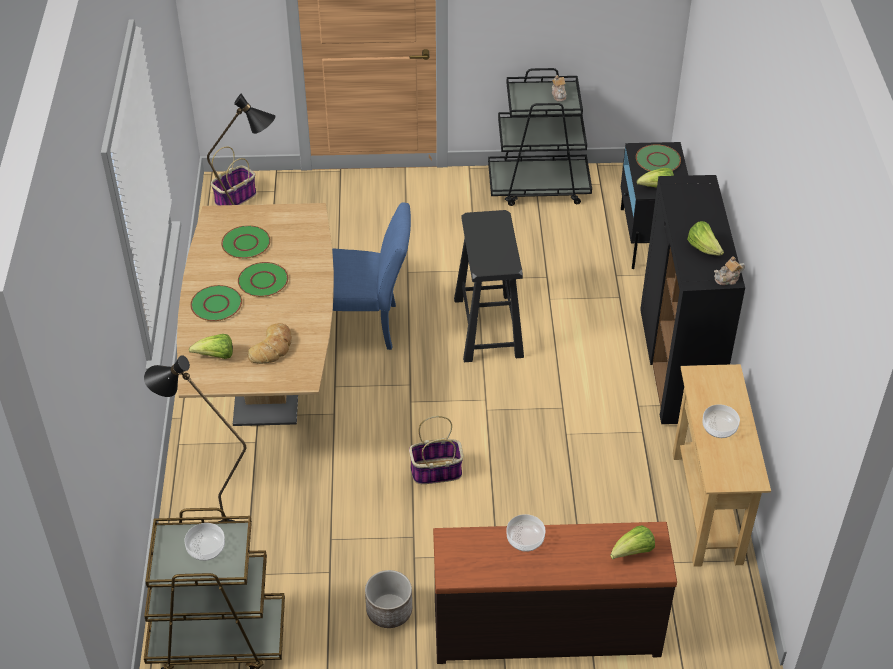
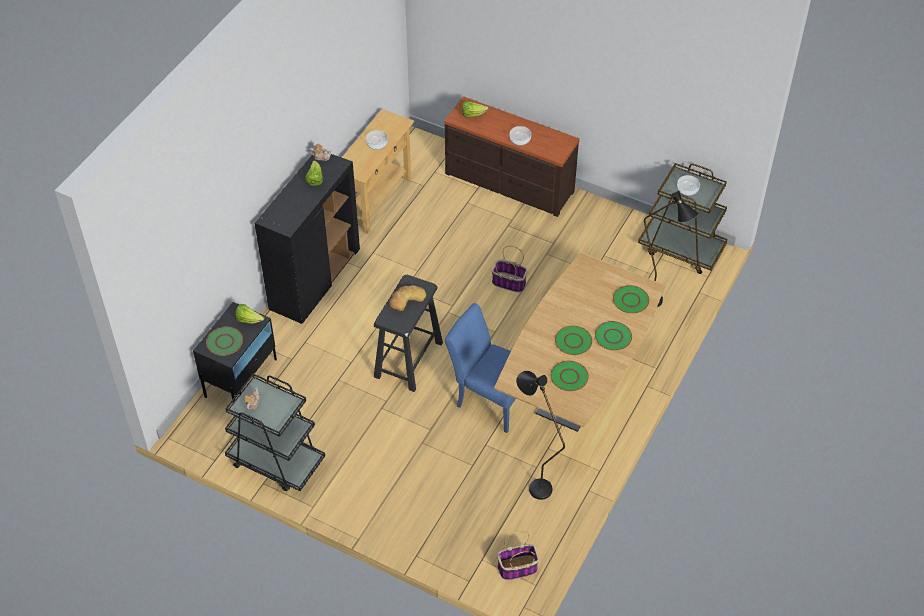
camera: 150 degrees left, 5 degrees up
lettuce [189,334,233,359] -> green plate [613,285,649,314]
bread [248,323,292,364] -> bread moved to [389,285,426,311]
planter [365,570,412,628] -> none

